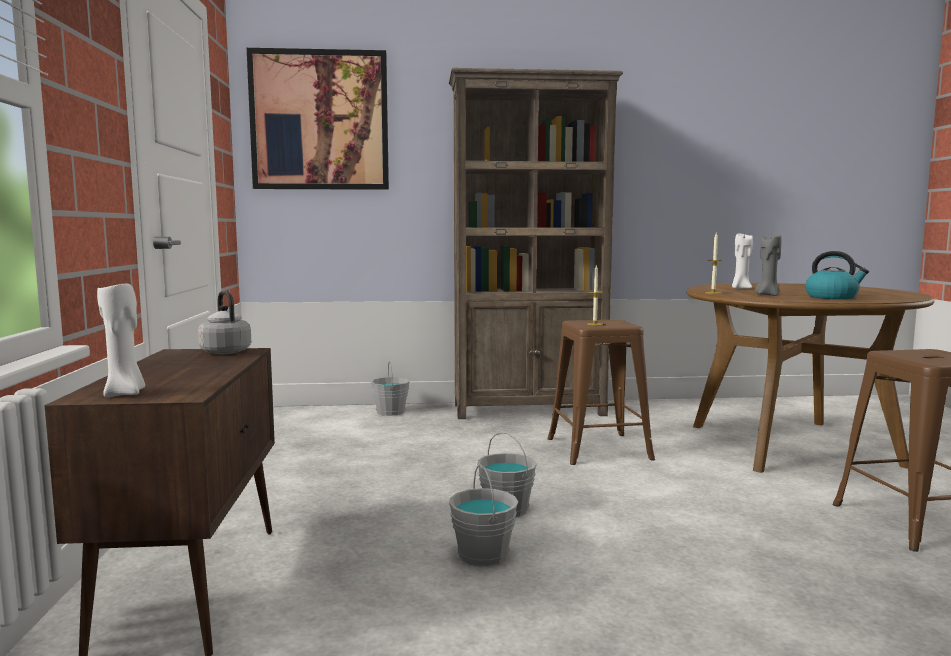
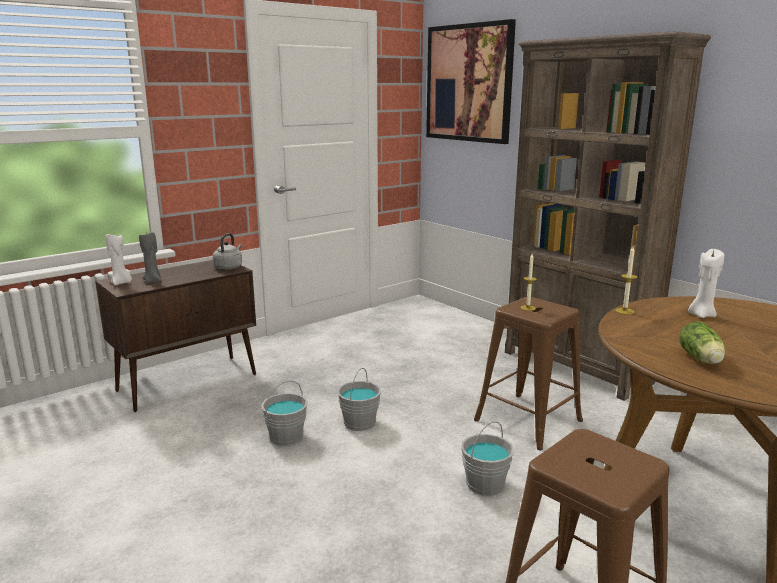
camera: 55 degrees right, 10 degrees up
grey bucket [371,361,410,416] -> grey bucket moved to [461,421,514,496]
grey candle [755,234,782,296] -> grey candle moved to [139,230,162,284]
kettle [805,251,869,299] -> lettuce [679,321,725,364]

